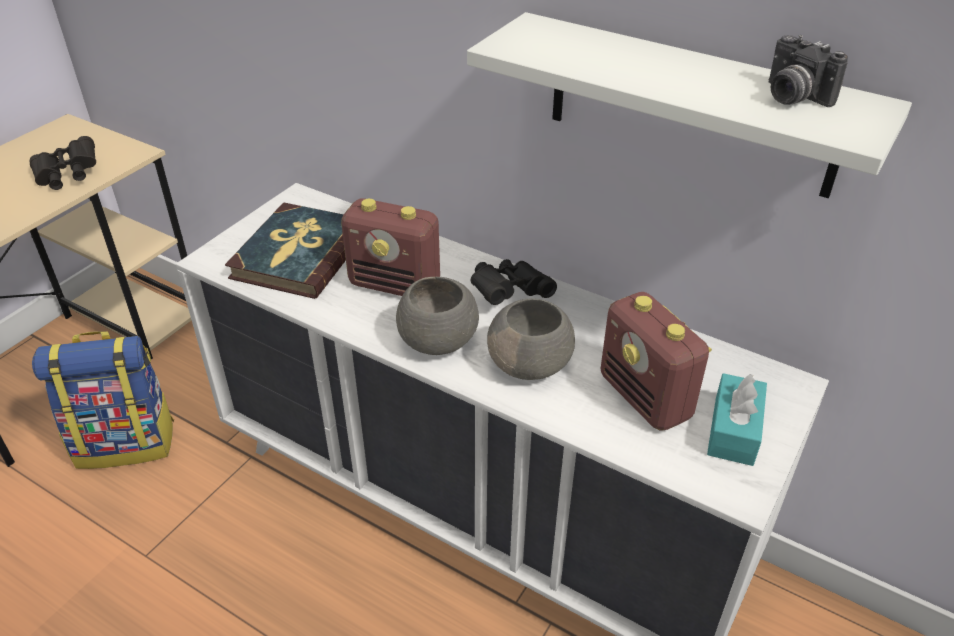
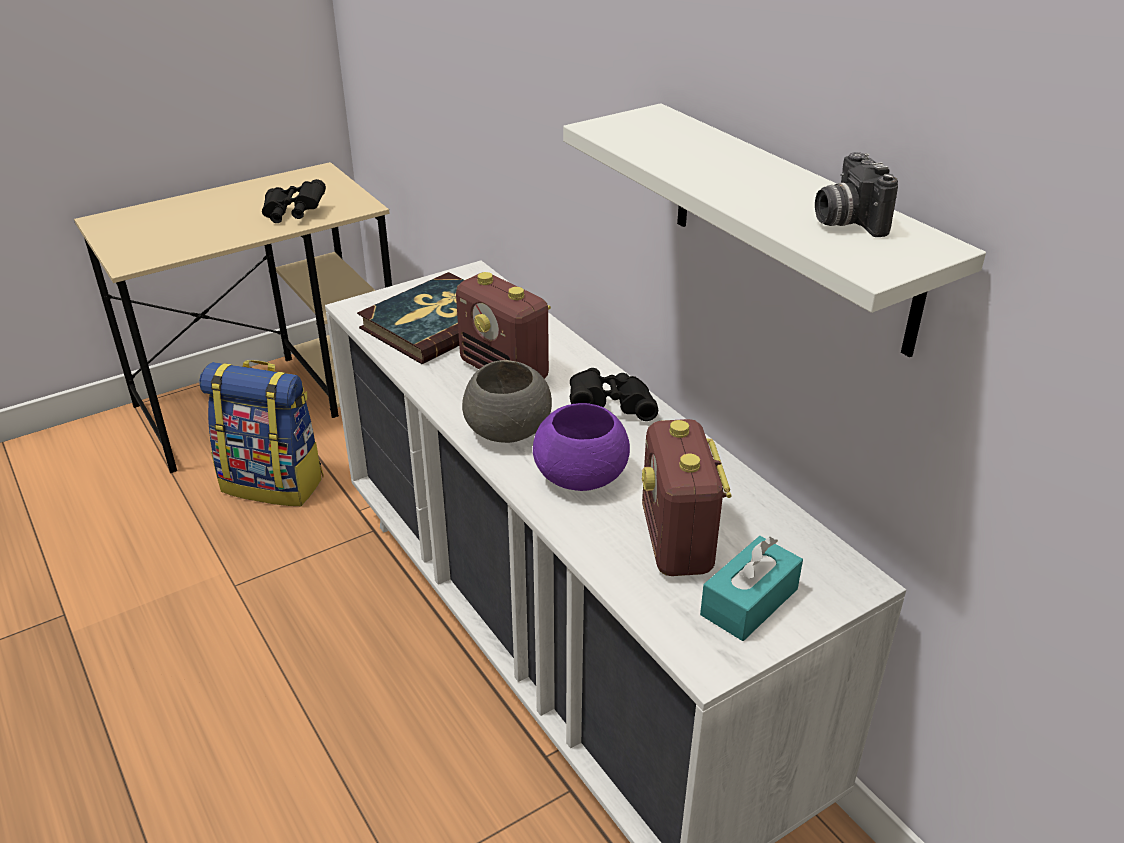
camera: 25 degrees right, 5 degrees down
grey bowl [487,298,575,380] -> purple bowl [533,403,630,491]

